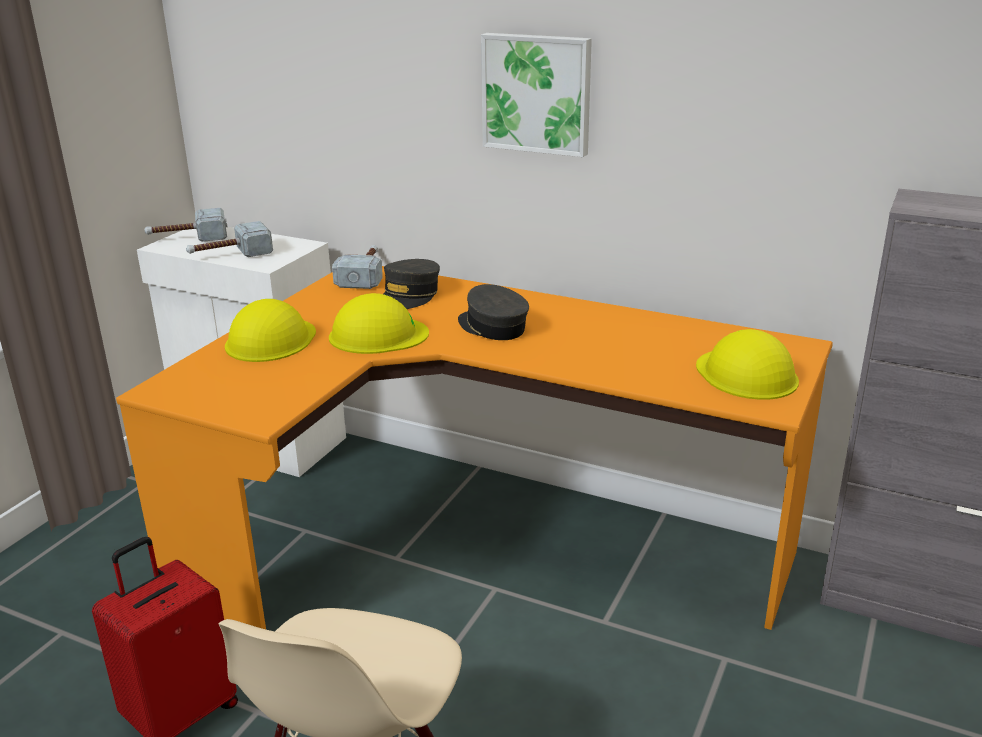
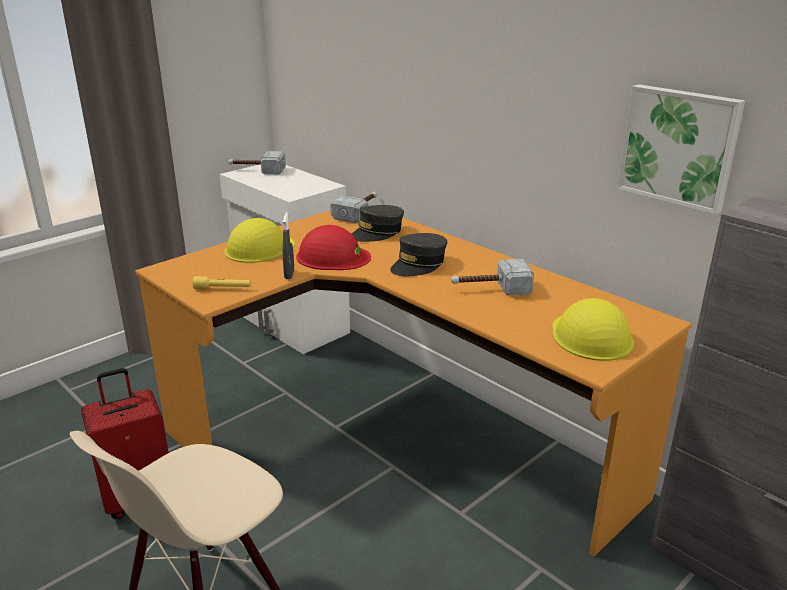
camera: 20 degrees right, 0 degrees up
hammer [186,221,273,257] -> hammer moved to [451,259,534,295]
yellow hard hat [329,293,429,354] -> red hard hat [296,225,371,270]
grey cap [458,284,529,340] -> grey cap turned 120 degrees counterclockwise [390,233,447,277]
picture [481,33,592,157] -> picture moved to [617,84,745,214]
none -> yellow flashlight [193,276,251,289]
none -> grey spray bottle [282,212,294,279]

